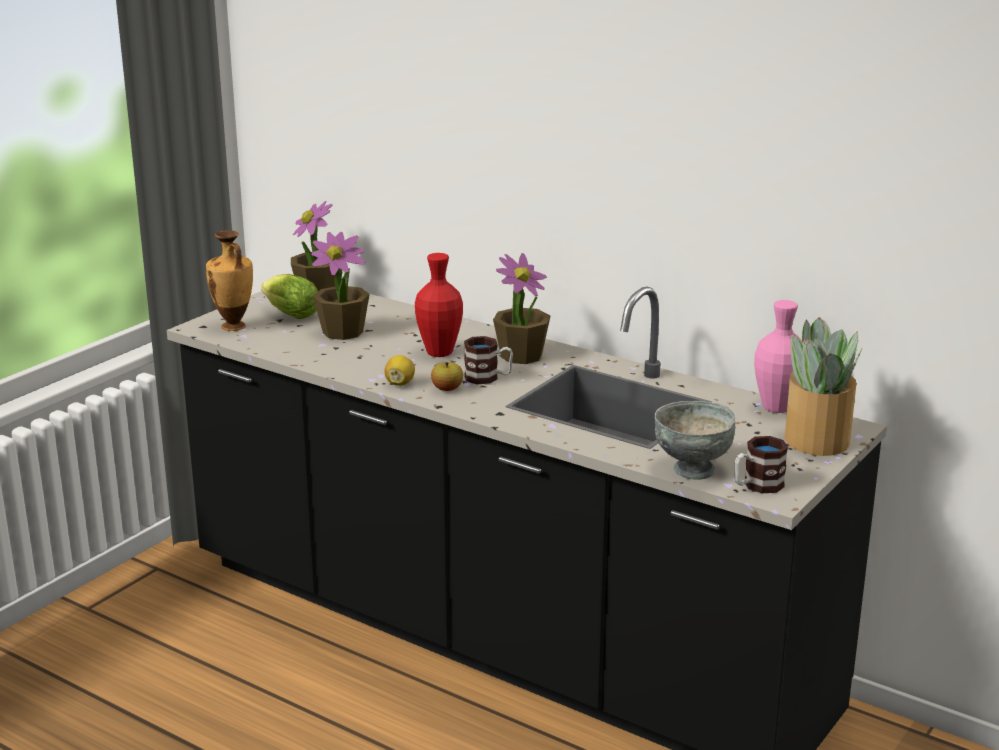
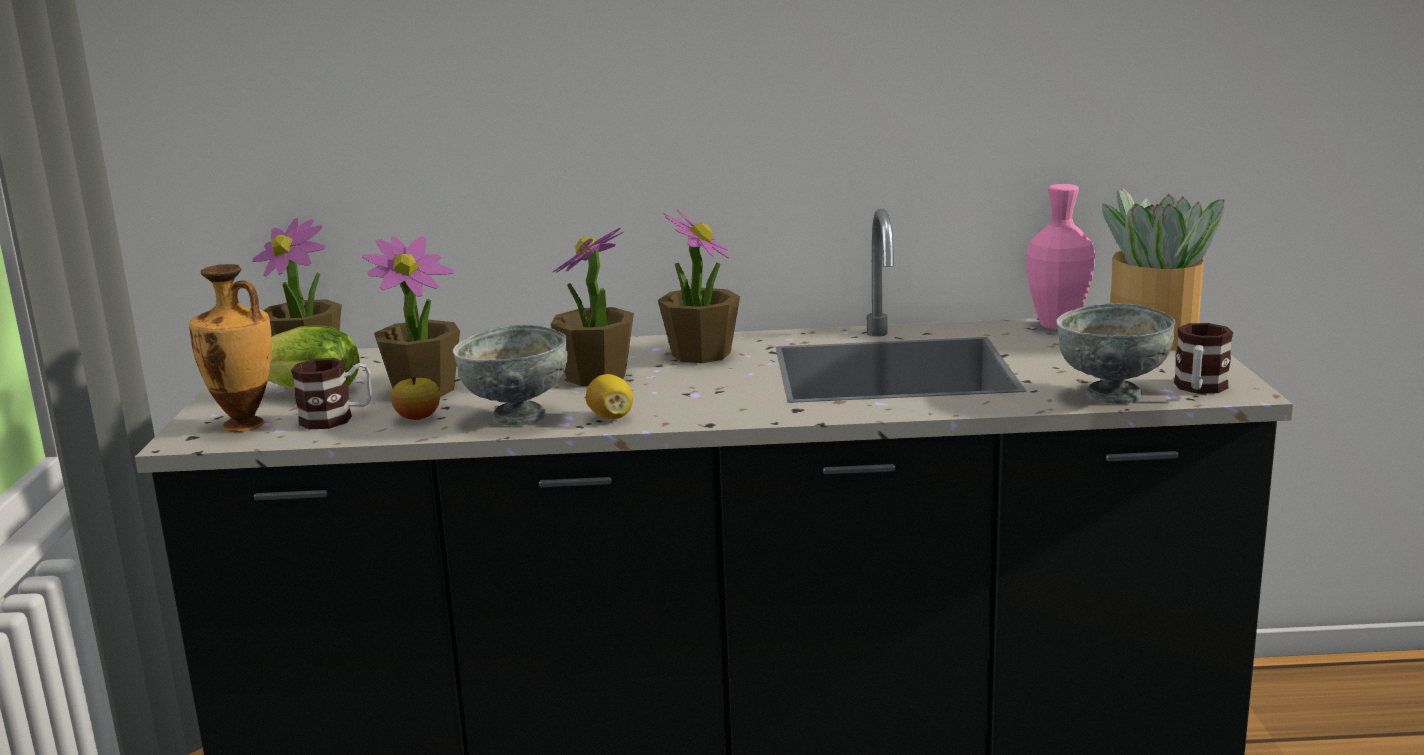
camera: 35 degrees left, 5 degrees down
red vase [415,253,463,357] -> potted plant [551,228,634,386]
apple [431,362,463,391] -> apple moved to [391,376,440,420]
mug [464,336,513,384] -> mug moved to [291,358,372,429]
none -> grey bowl [453,325,568,426]

